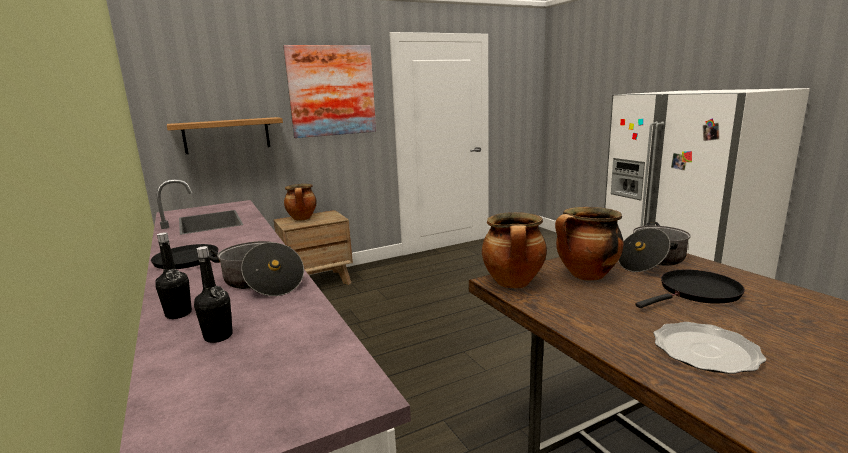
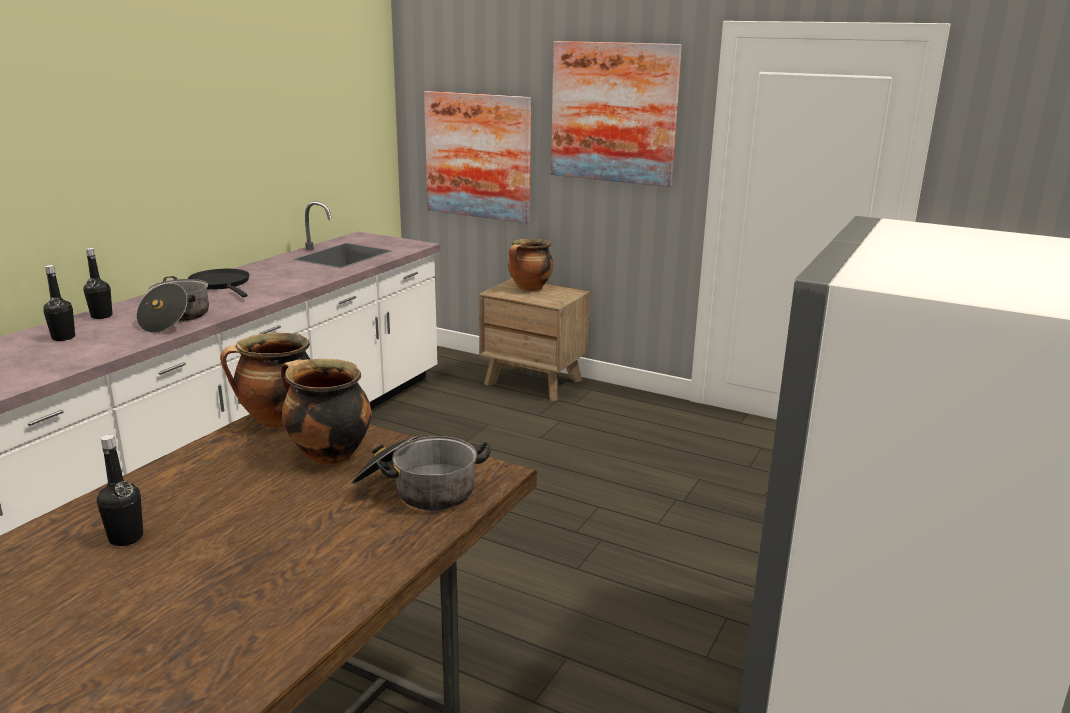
camera: 55 degrees right, 5 degrees up
shelf [167,117,283,154] -> picture [424,91,531,223]
black frying pan [636,269,745,308] -> none
plate [653,322,766,374] -> black bottle [97,435,143,546]

